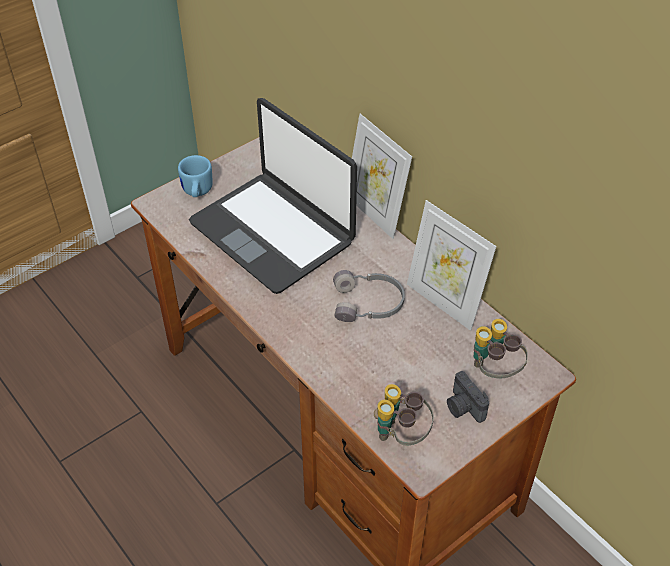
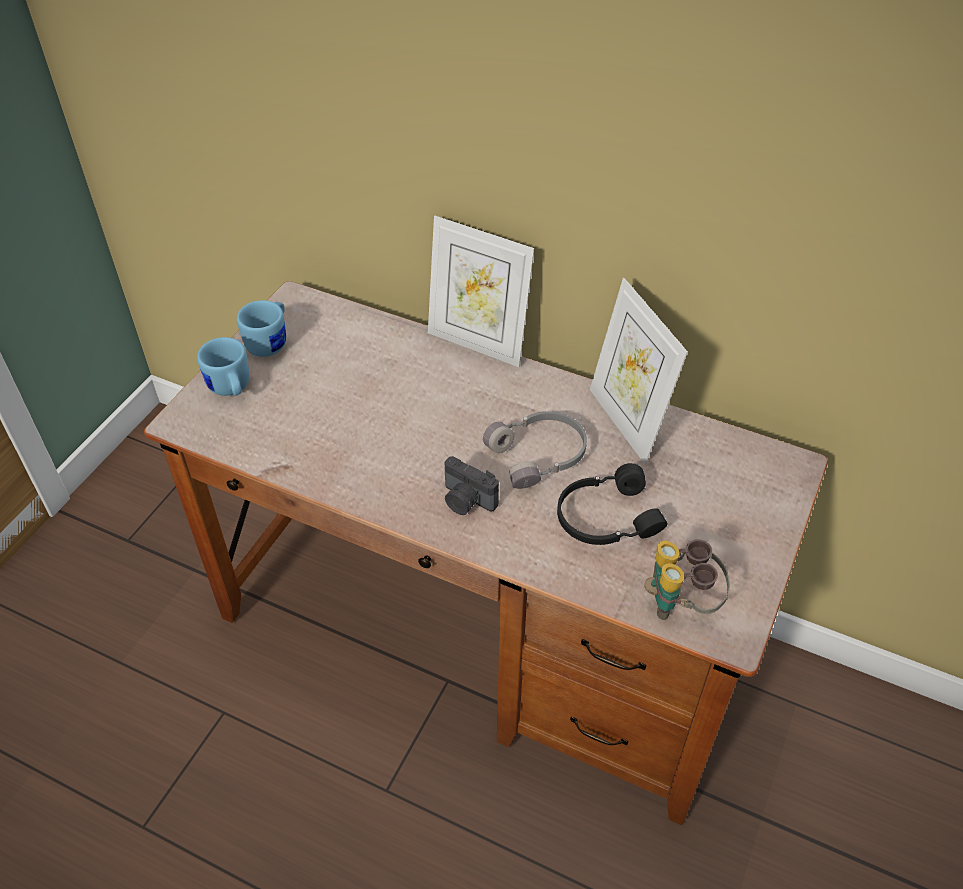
camera: 25 degrees left, 0 degrees up
laptop [189,98,357,294] -> none
picture frame [407,200,496,331] -> picture frame turned 45 degrees clockwise [590,278,688,464]
camera [447,371,489,423] -> camera moved to [445,456,499,515]
binoculars [474,319,528,379] -> none
none -> blue mug [237,300,286,357]
none -> black headphones [557,463,668,545]

